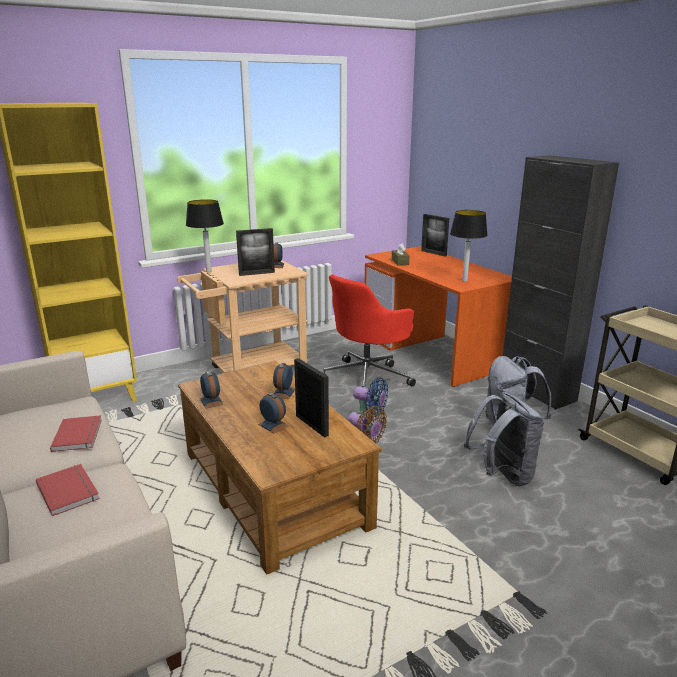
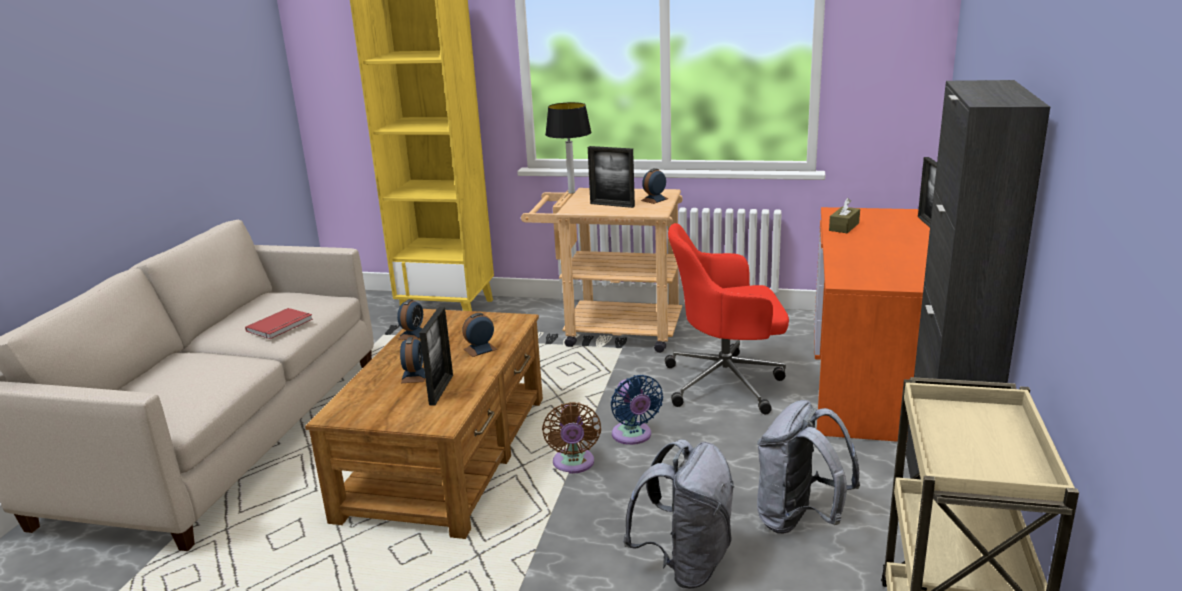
camera: 45 degrees right, 0 degrees up
red book [36,464,100,516] -> none
table lamp [450,210,488,282] -> none

